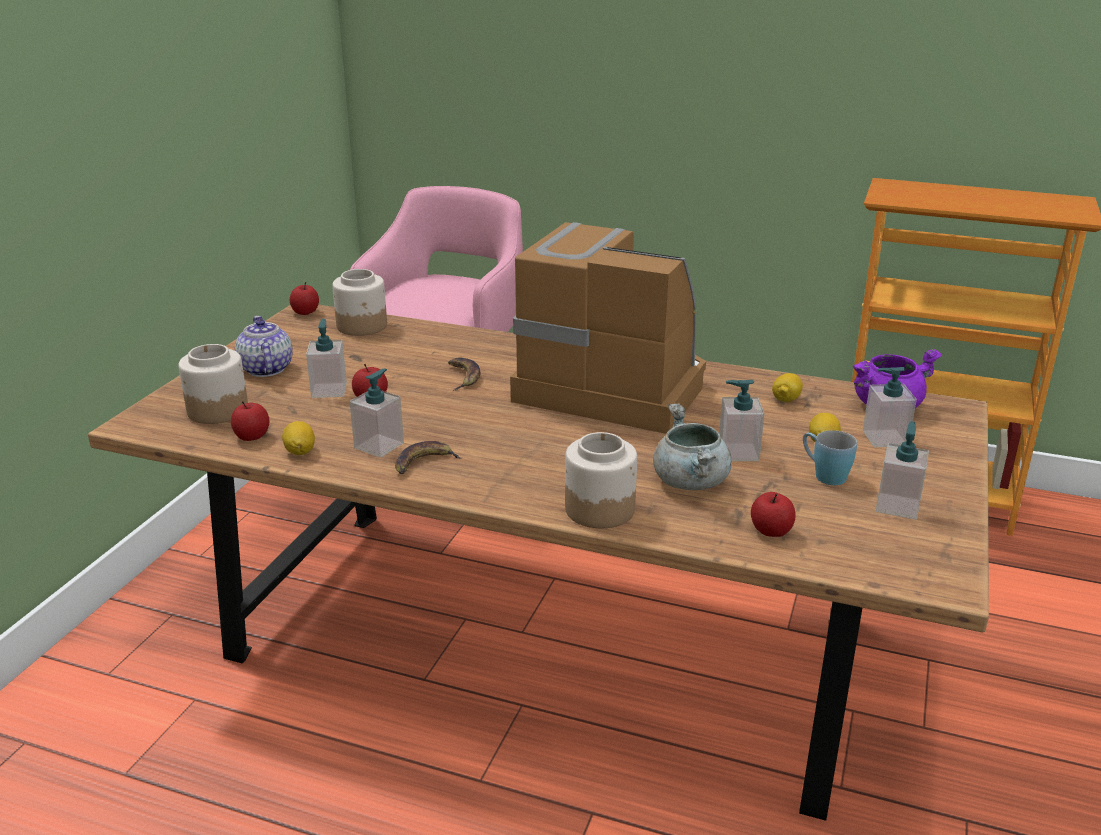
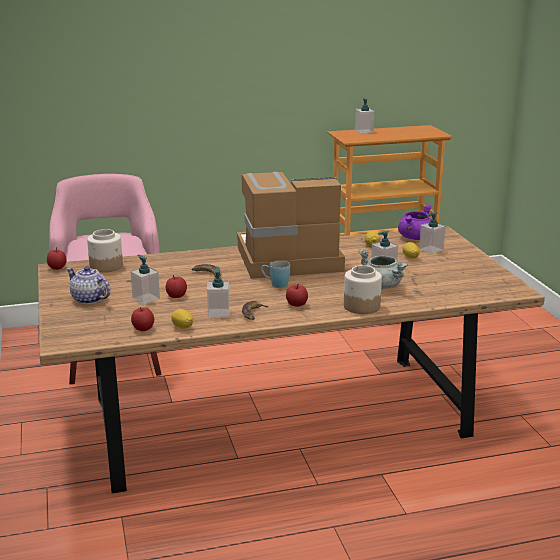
camera: 35 degrees left, 5 degrees down
jar [178,344,248,424] -> none
apple [751,492,796,537] -> apple moved to [286,284,308,307]
blue mug [803,430,857,485] -> blue mug moved to [261,260,290,288]
soap dispenser [876,421,929,520] -> soap dispenser moved to [355,98,374,133]

